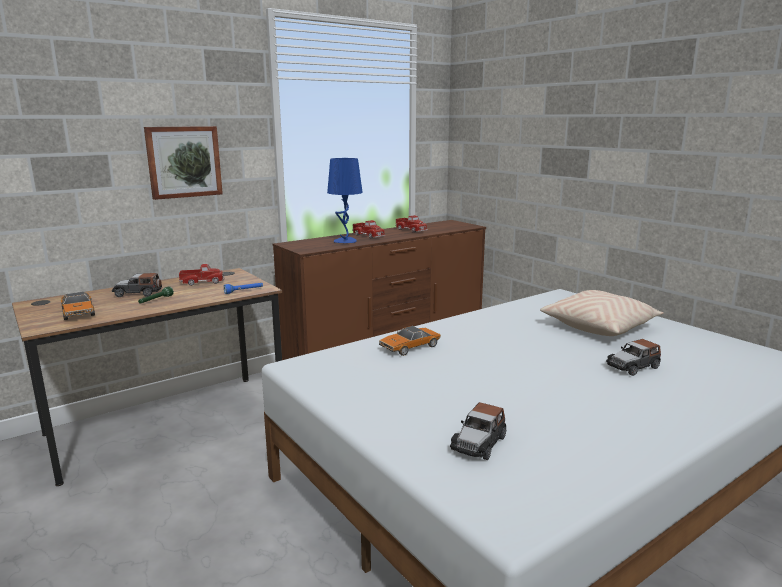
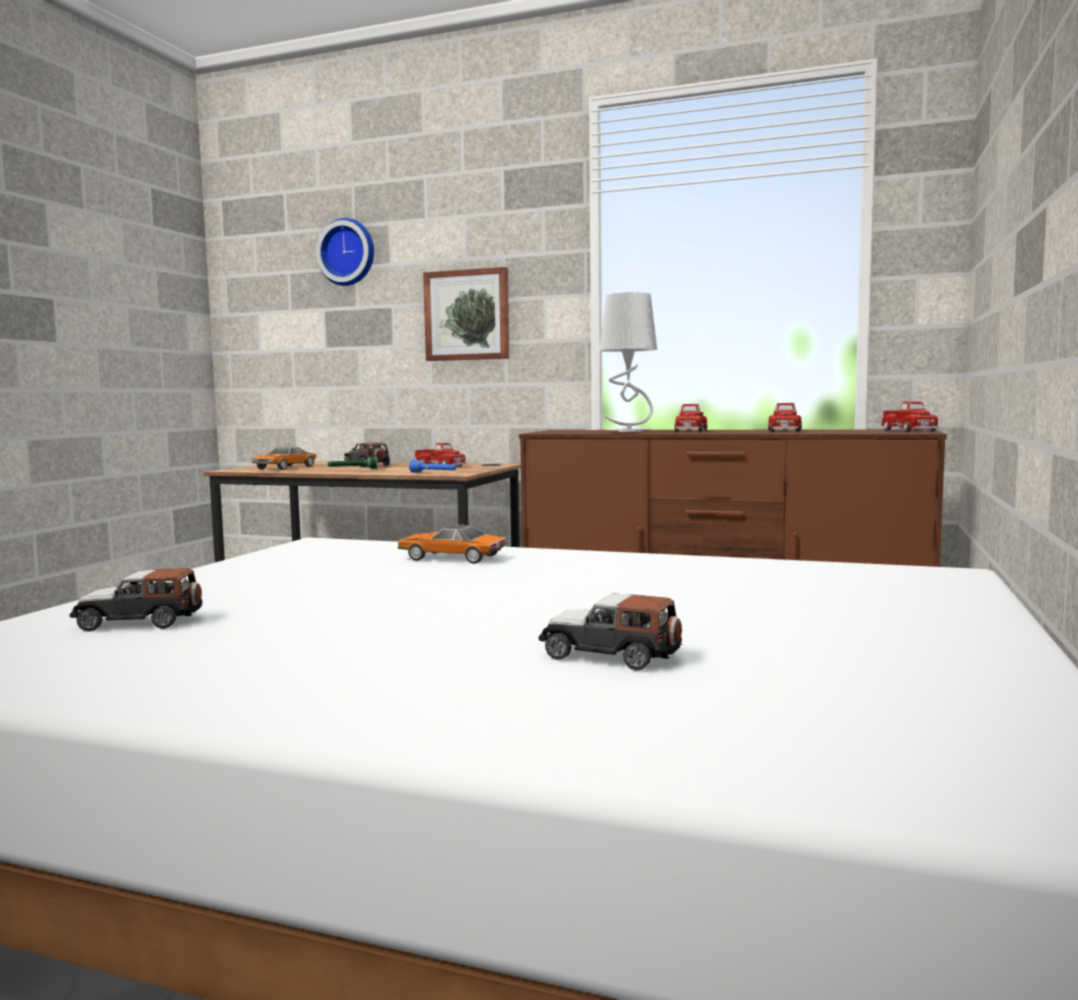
camera: 55 degrees right, 10 degrees down
blue table lamp [327,158,363,243] -> grey table lamp [600,292,657,432]
beige pillow [540,290,664,336] -> none
none -> wall clock [316,218,374,286]
none -> toy truck [881,401,939,432]

